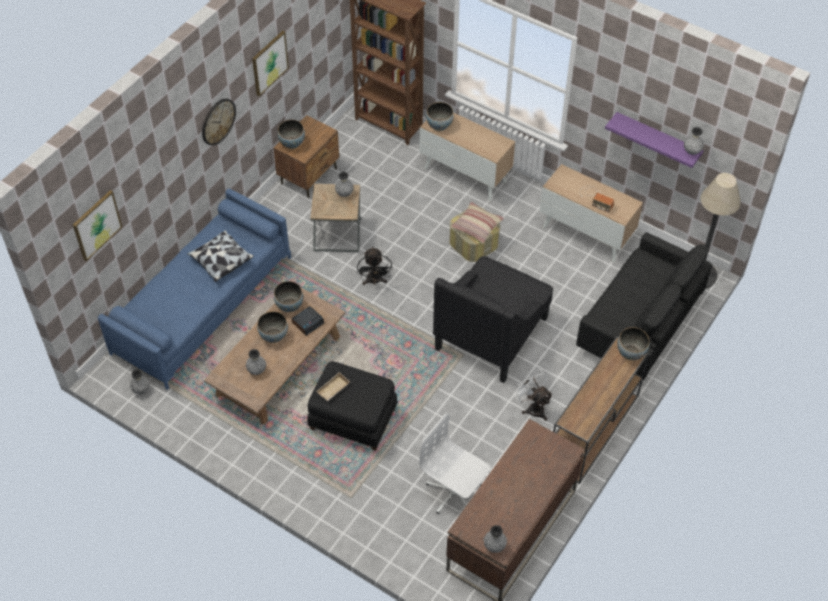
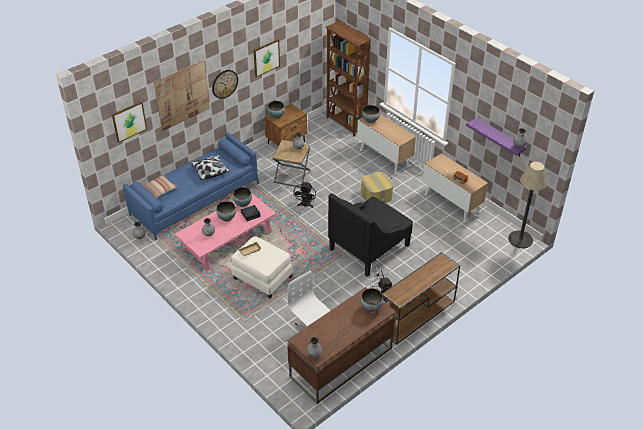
camera: 15 degrees right, 10 degrees down
brown coffee table [204,287,345,425] -> pink coffee table [175,193,276,270]
black ottoman [307,361,397,451] -> white ottoman [231,236,293,298]
pillow [450,202,504,244] -> pillow moved to [143,174,178,198]
black sofa [576,232,712,380] -> none
bowl [617,327,649,360] -> bowl moved to [361,288,383,312]
none -> picture [154,60,210,131]

